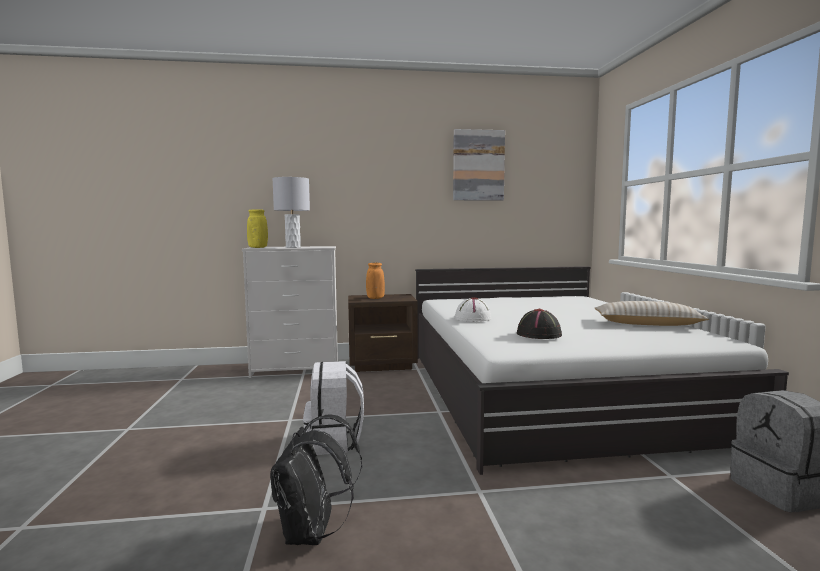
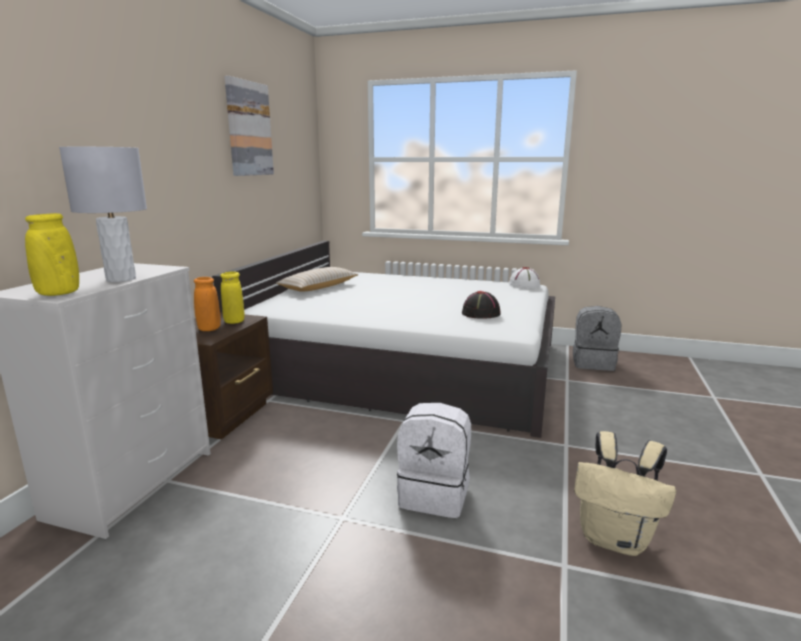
camera: 65 degrees left, 10 degrees up
black backpack [270,415,362,545] -> beige backpack [574,431,676,556]
white hat [454,297,491,322] -> white hat moved to [509,267,540,289]
beige pillow [595,301,709,326] -> beige pillow moved to [276,267,359,292]
none -> yellow vase [220,271,244,324]

